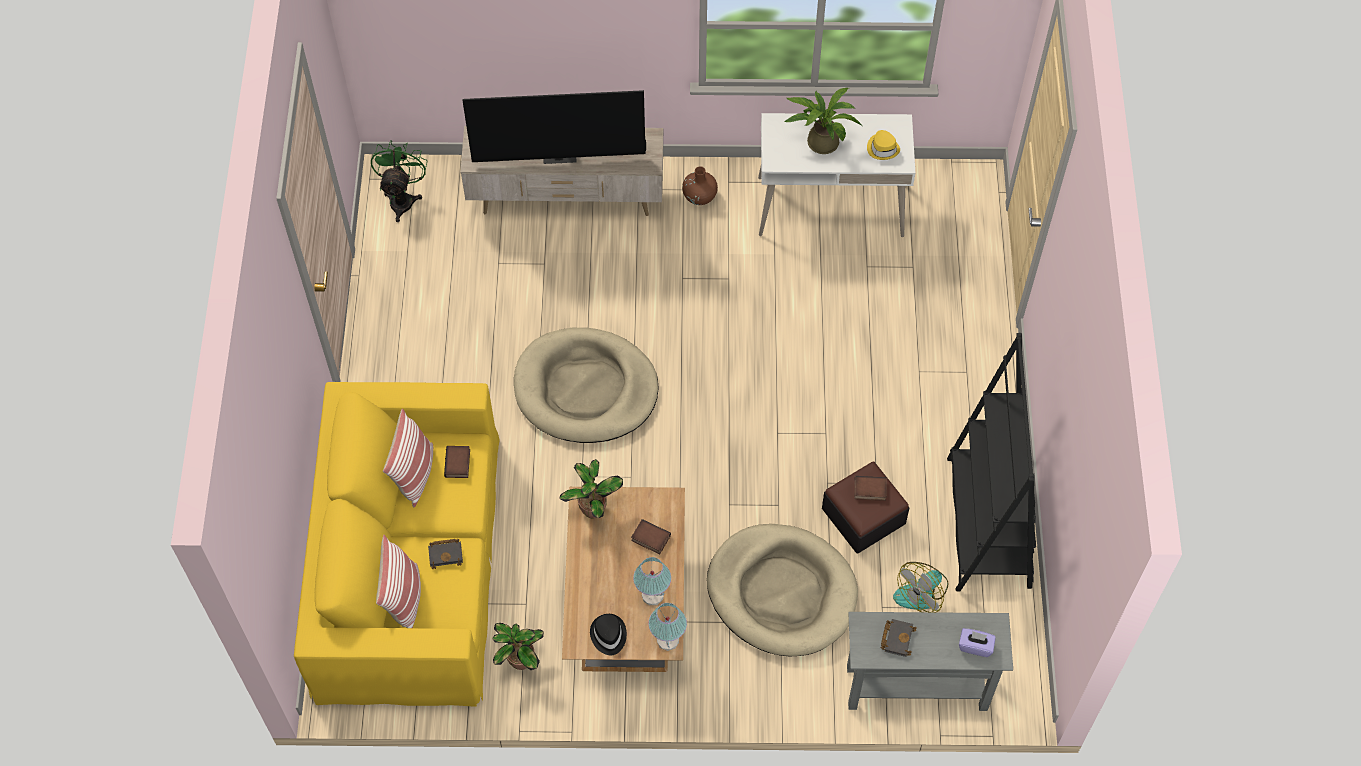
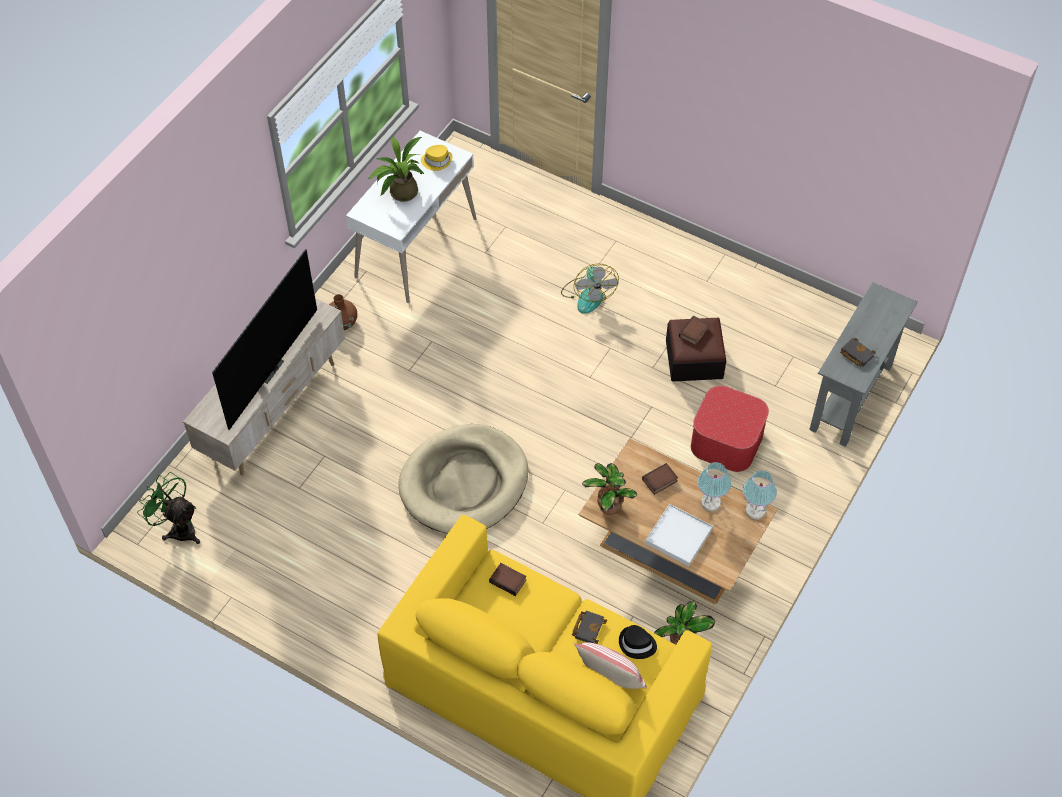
camera: 60 degrees left, 5 degrees down
pillow [383,409,433,507] -> none
black hat [590,614,627,655] -> black hat moved to [619,625,657,659]
beige dog bed [707,524,858,656] -> ottoman [691,386,769,472]
fan [893,562,948,612] -> fan moved to [561,263,619,314]
black bookcase [947,333,1036,592] -> none
purple tissue box [959,628,996,657] -> none
none -> white tray [645,504,713,566]

